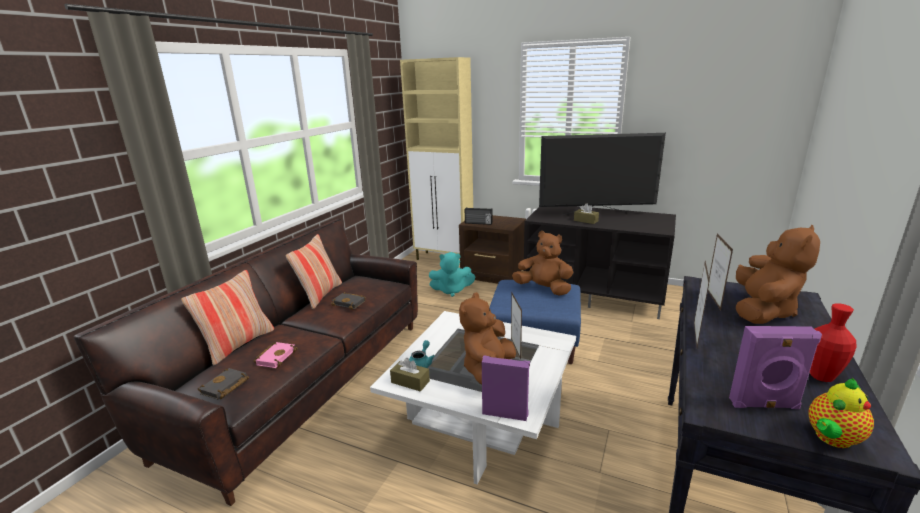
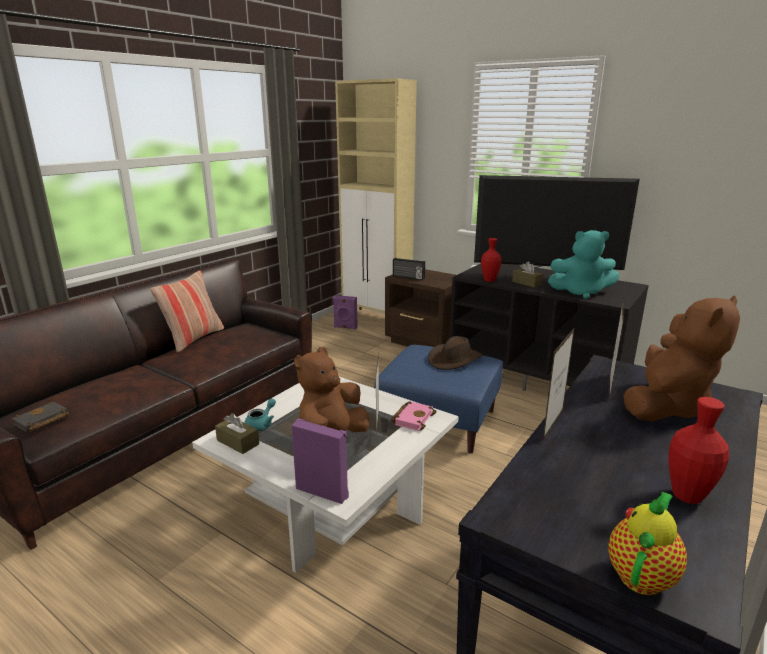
camera: 10 degrees right, 0 degrees up
pillow [181,270,274,365] -> none
pink book [253,342,298,368] -> pink book moved to [391,401,437,431]
black book [331,292,366,310] -> none
turquoise plush toy [429,252,475,297] -> turquoise plush toy moved to [548,230,619,299]
brown plush toy [512,231,573,296] -> brown hat [428,336,482,370]
purple speaker [729,326,822,409] -> purple speaker moved to [333,295,357,329]
teapot [808,378,874,448] -> teapot turned 150 degrees clockwise [608,492,687,595]
none -> red vase [481,238,501,282]

